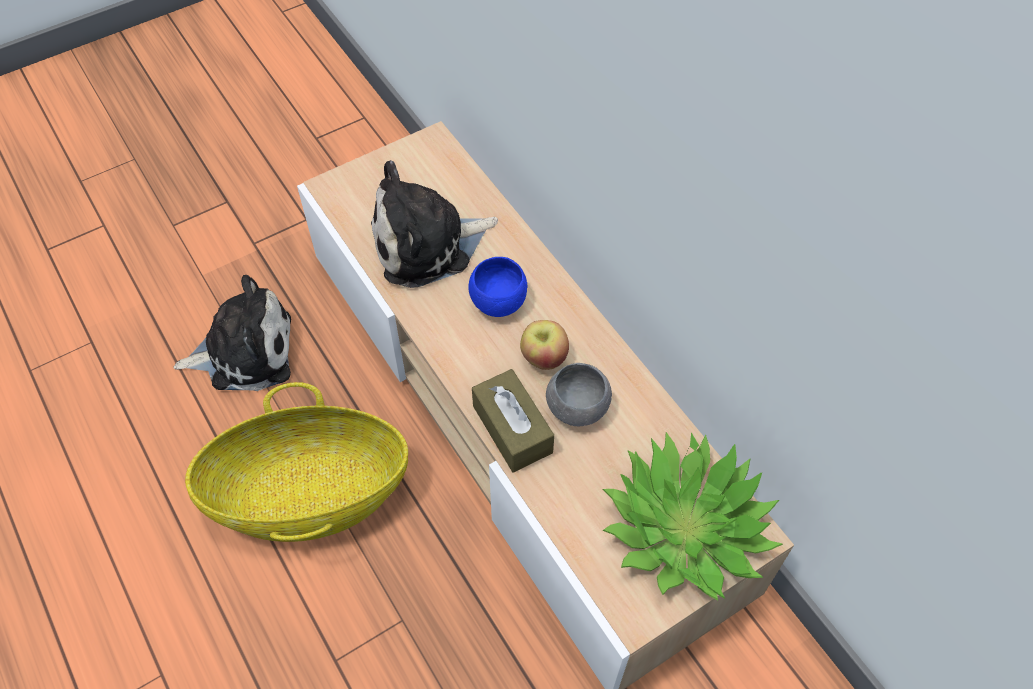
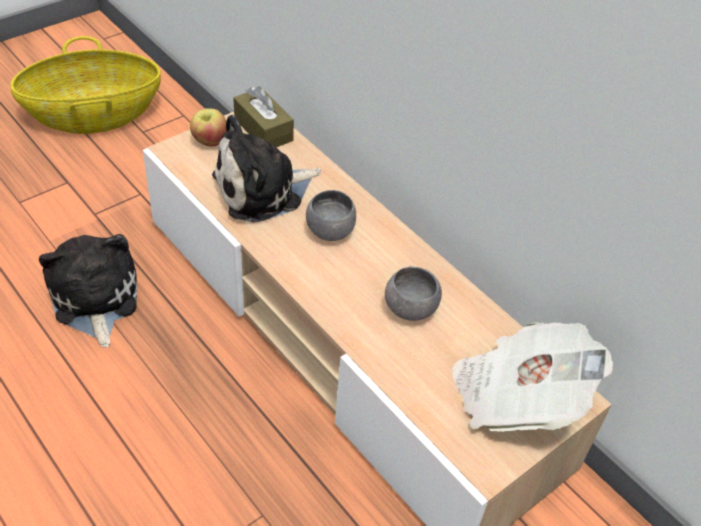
camera: 10 degrees left, 10 degrees down
plush toy [174,275,291,391] -> plush toy turned 90 degrees counterclockwise [39,234,138,348]
basket [185,382,408,542] -> basket moved to [10,36,161,134]
blue bowl [468,257,527,317] -> grey bowl [306,190,356,241]
brown tissue box [472,369,554,473] -> brown tissue box moved to [233,86,294,147]
apple [520,320,569,370] -> apple moved to [190,108,226,147]
potted plant [602,432,783,600] -> newspaper [452,322,613,432]

